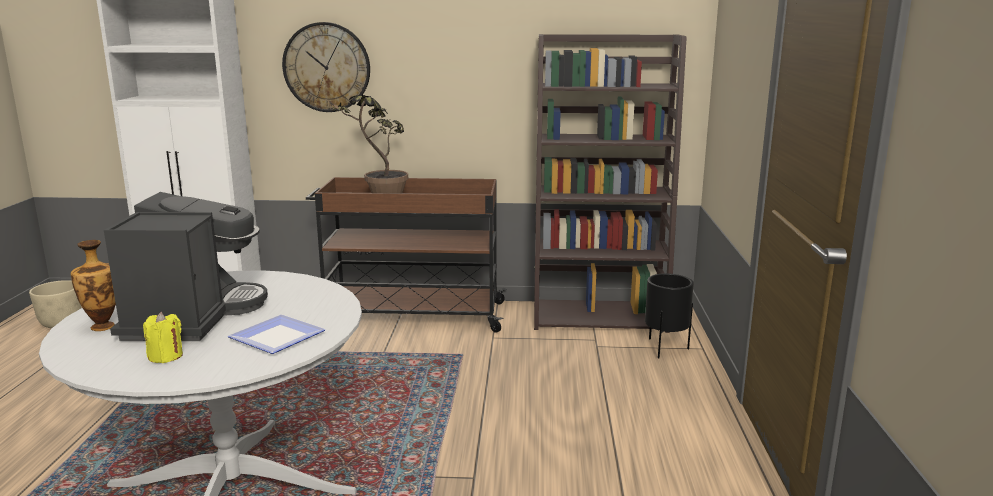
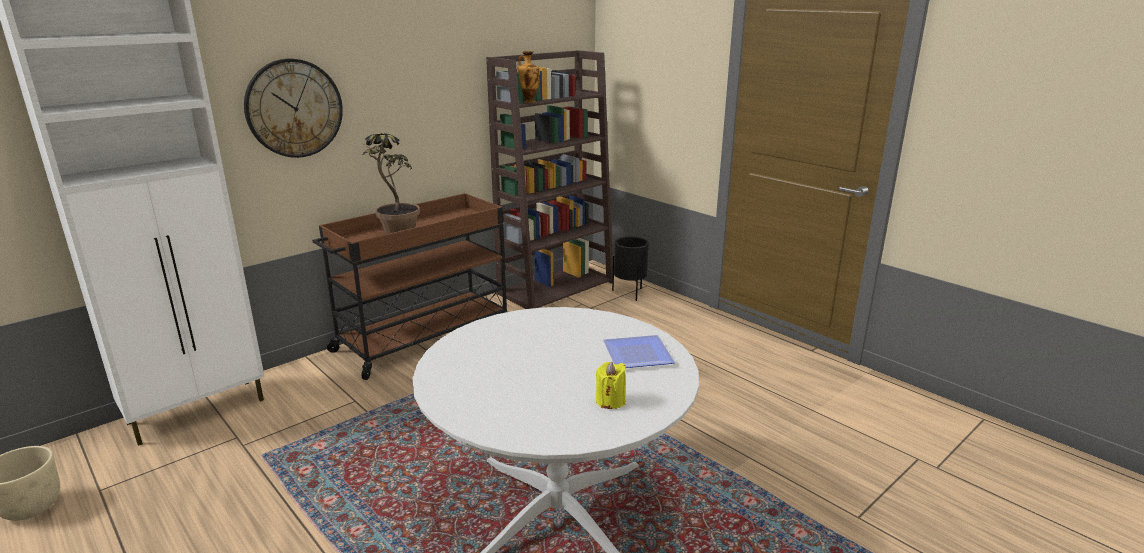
camera: 45 degrees left, 5 degrees up
vase [71,240,116,331] -> vase moved to [517,51,540,103]
coffee machine [104,192,268,341] -> none

